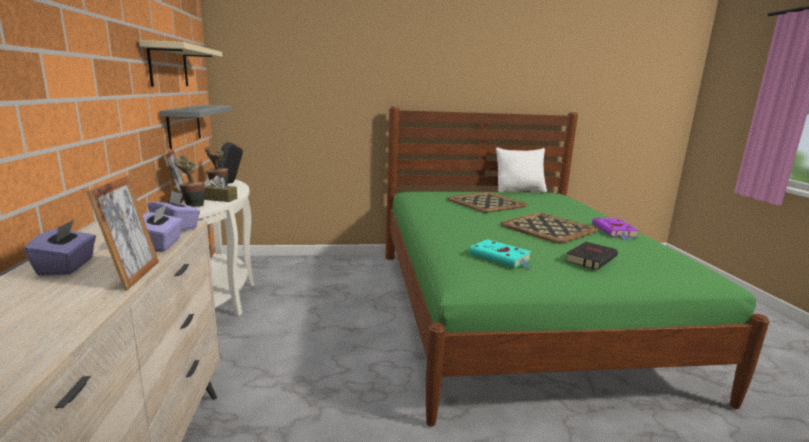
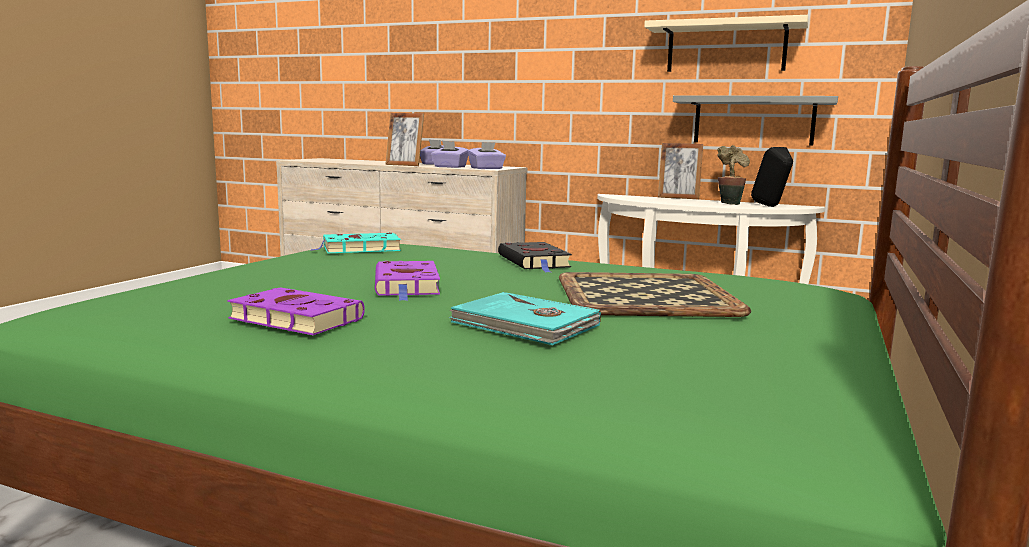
camera: 120 degrees right, 5 degrees down
potted plant [174,156,205,207] -> none
brown tissue box [204,175,237,202] -> none
white pillow [496,147,547,193] -> none
tray [501,213,598,244] -> purple book [375,261,440,301]
black book [565,242,618,270] -> black book moved to [498,242,572,272]
none -> turquoise book [449,292,601,345]

